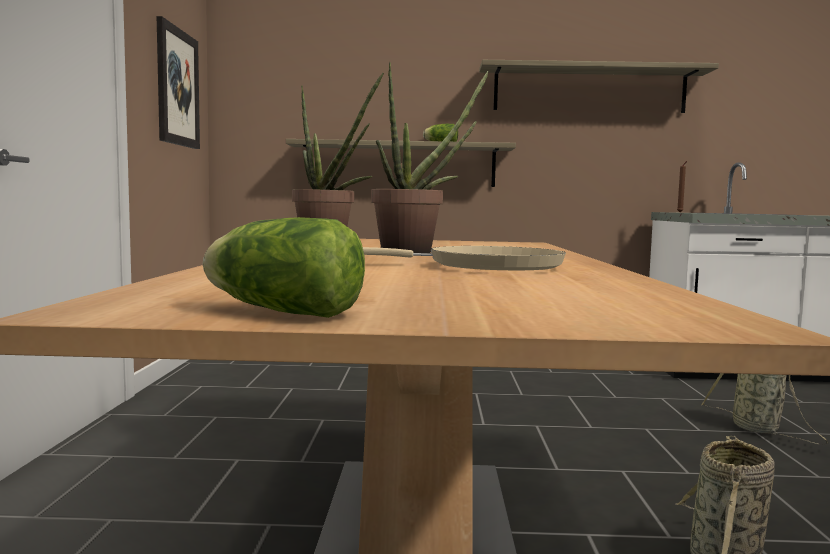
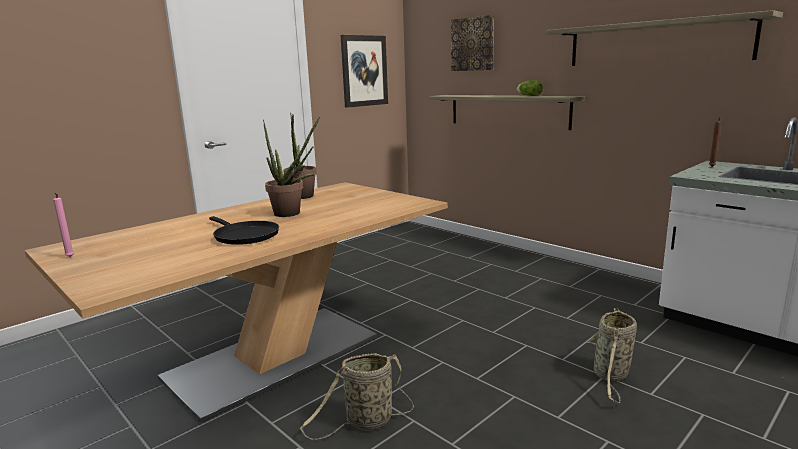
camera: 45 degrees right, 10 degrees up
lettuce [203,217,365,318] -> pink candle [53,193,74,257]
beige frying pan [363,246,566,270] -> black frying pan [209,216,279,245]
none -> picture [451,15,494,71]

